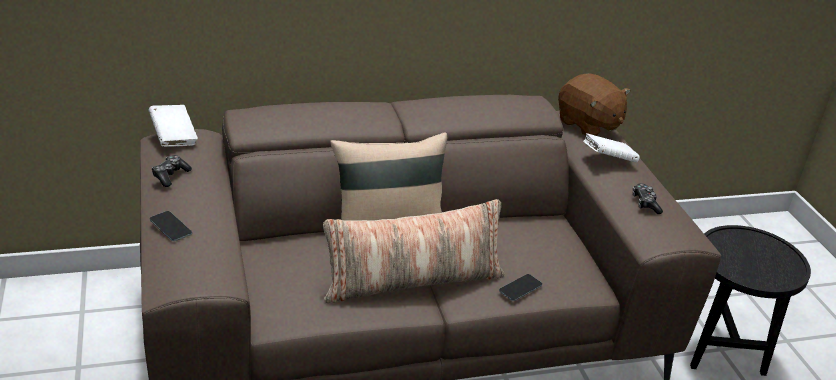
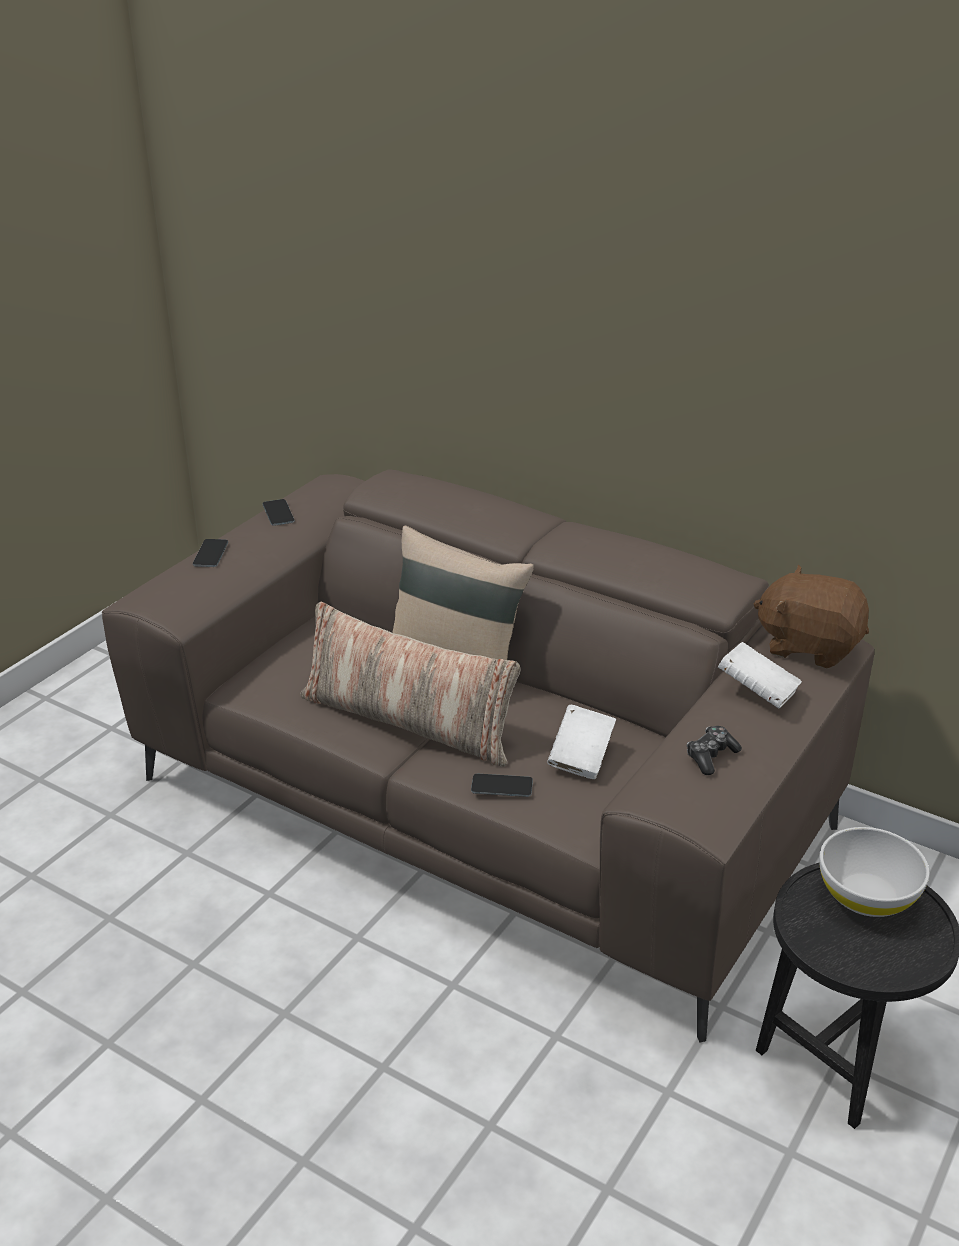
camera: 50 degrees right, 0 degrees up
white book [148,105,198,147] -> white book moved to [547,705,616,779]
game controller [151,155,192,187] -> phone [263,499,295,526]
brown plush toy [558,74,631,136] -> brown plush toy turned 105 degrees clockwise [754,565,869,668]
none -> white bowl [819,827,930,917]

